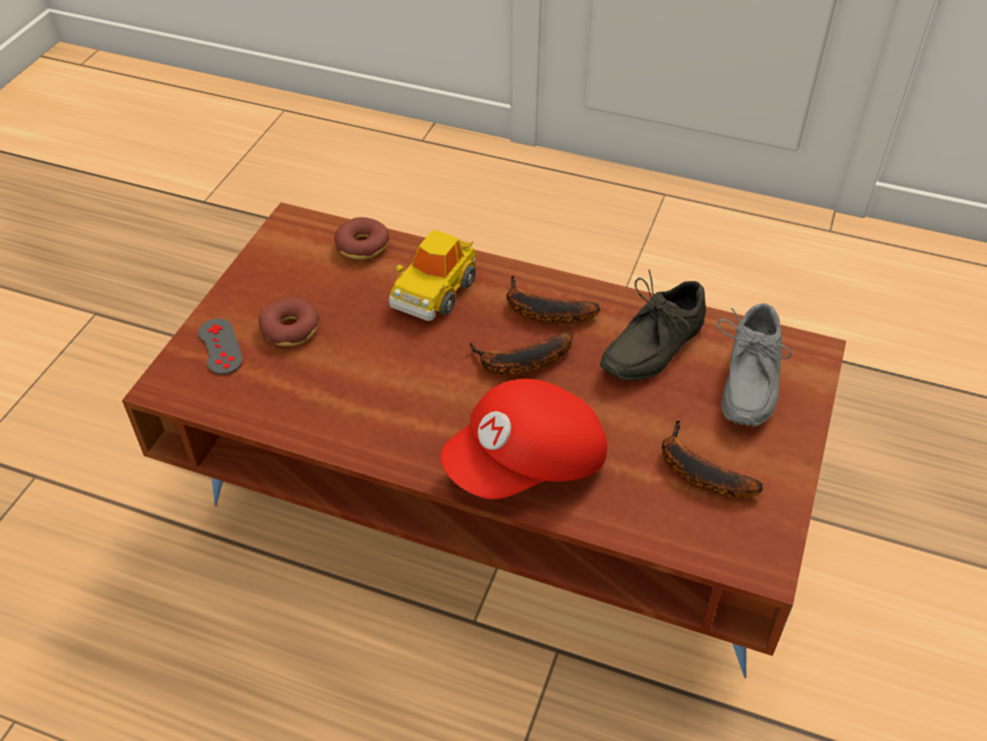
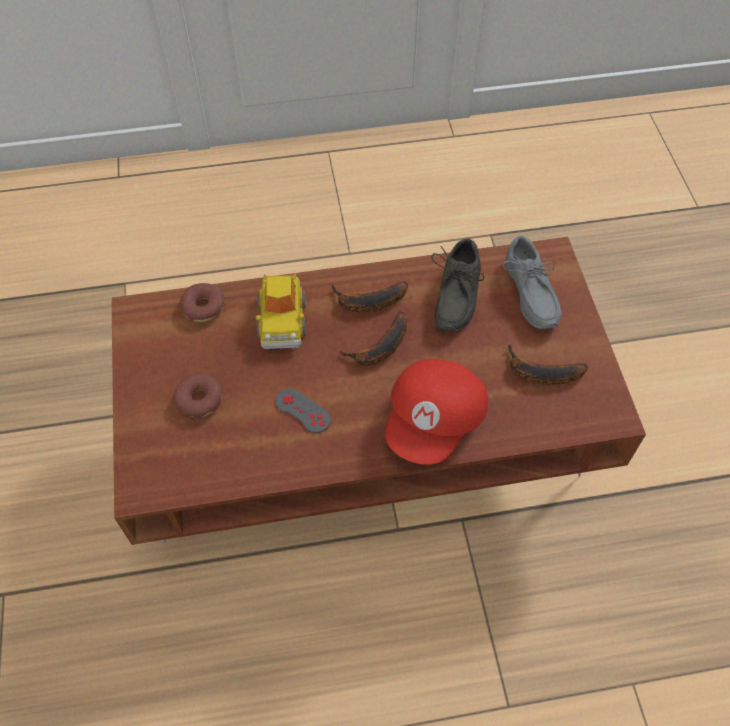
camera: 30 degrees left, 10 degrees up
grey game controller [198,319,243,375] -> grey game controller moved to [275,388,331,433]

